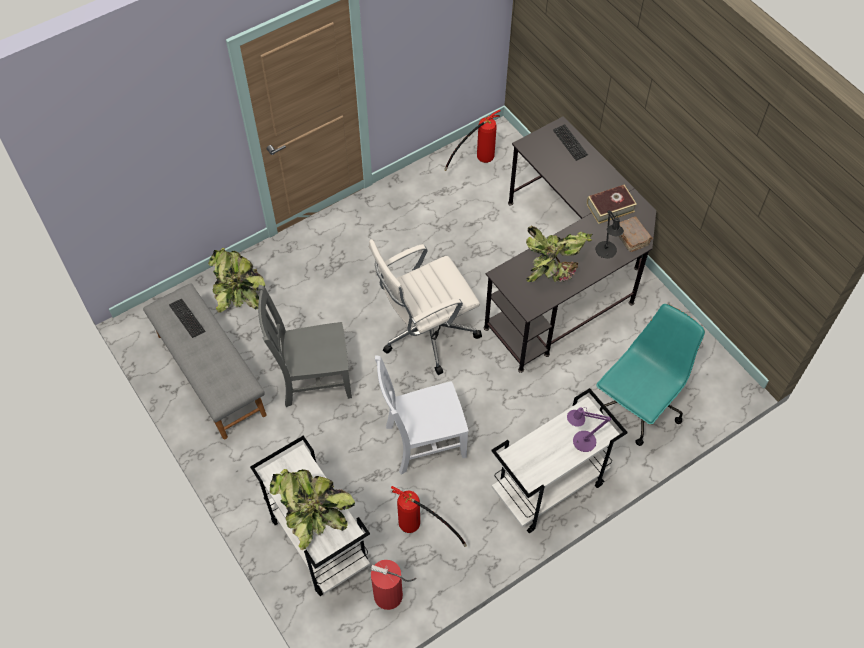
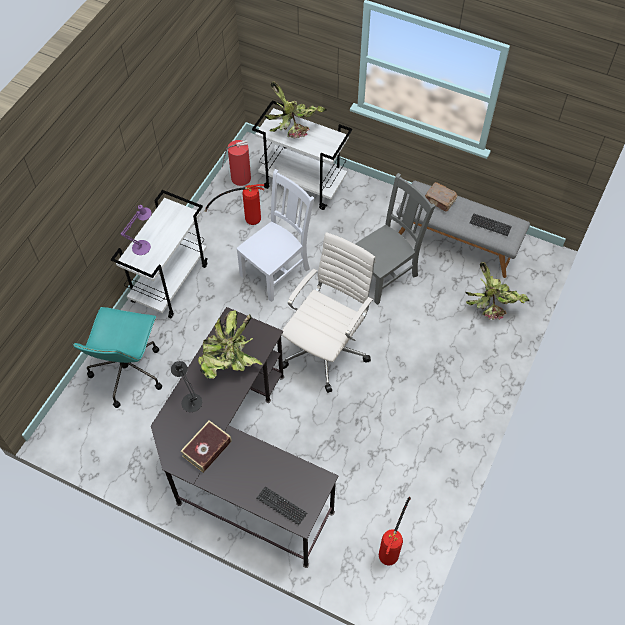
camera: 150 degrees right, 0 degrees up
brown book [618,216,653,252] -> brown book moved to [425,182,457,212]

